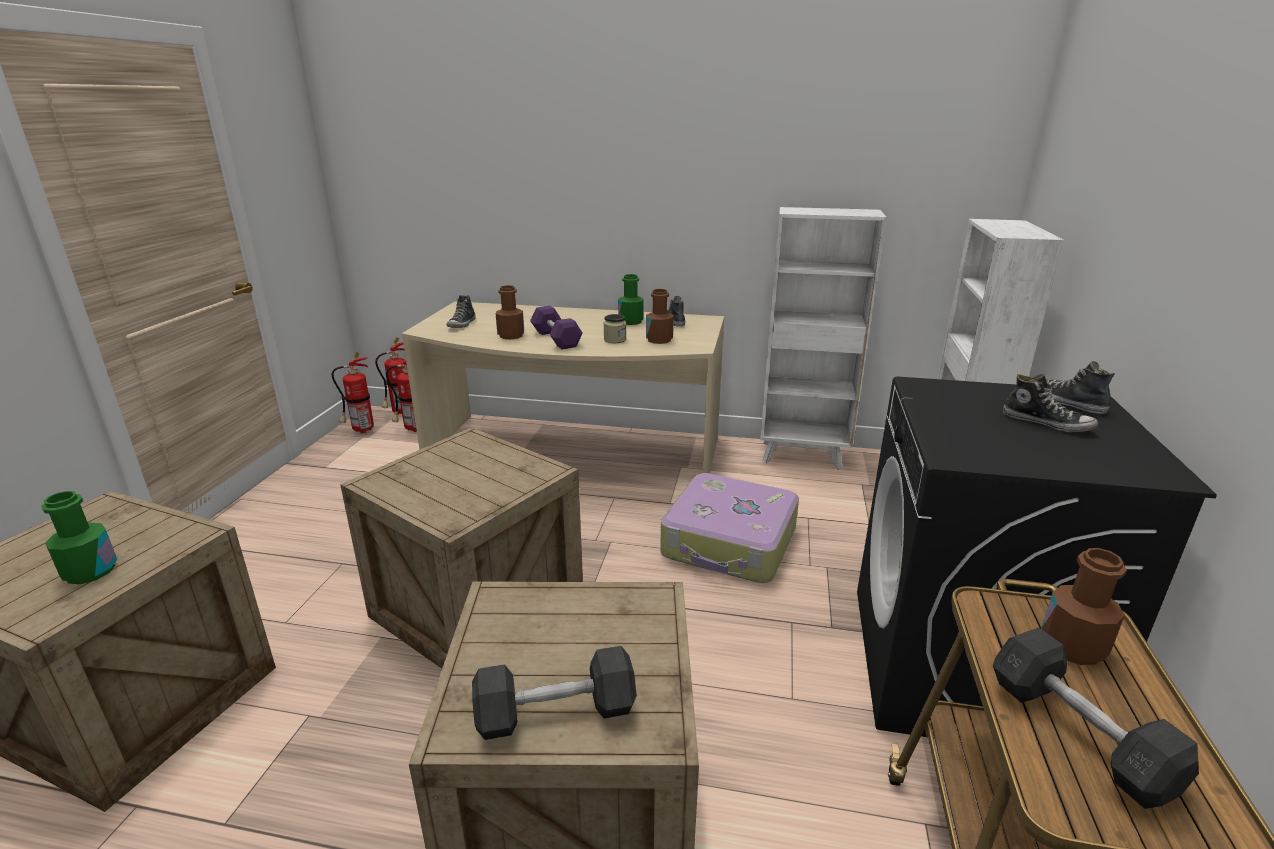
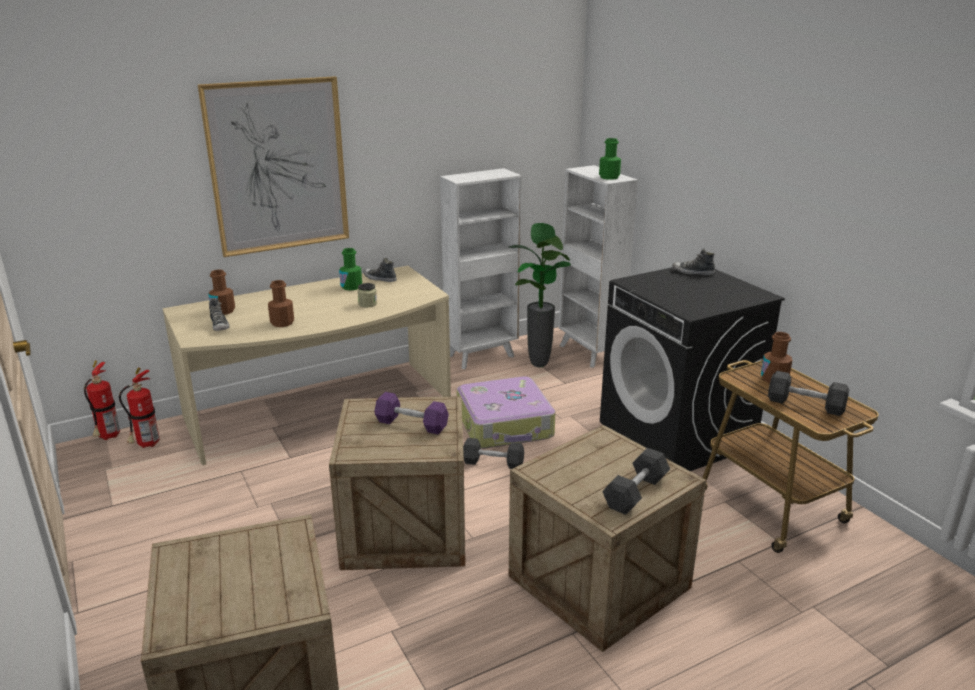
camera: 40 degrees left, 0 degrees up
green bottle [41,491,118,584] -> green bottle moved to [599,138,621,180]
fire extinguisher [332,352,374,433] -> none
purple dumbbell [530,306,583,349] -> purple dumbbell moved to [374,392,449,434]
brown bottle [646,289,673,344] -> brown bottle moved to [208,270,235,315]
shoe [1003,374,1098,432] -> none
none -> picture [198,76,349,257]
none -> grey dumbbell [463,438,524,469]
none -> potted plant [509,223,571,367]

